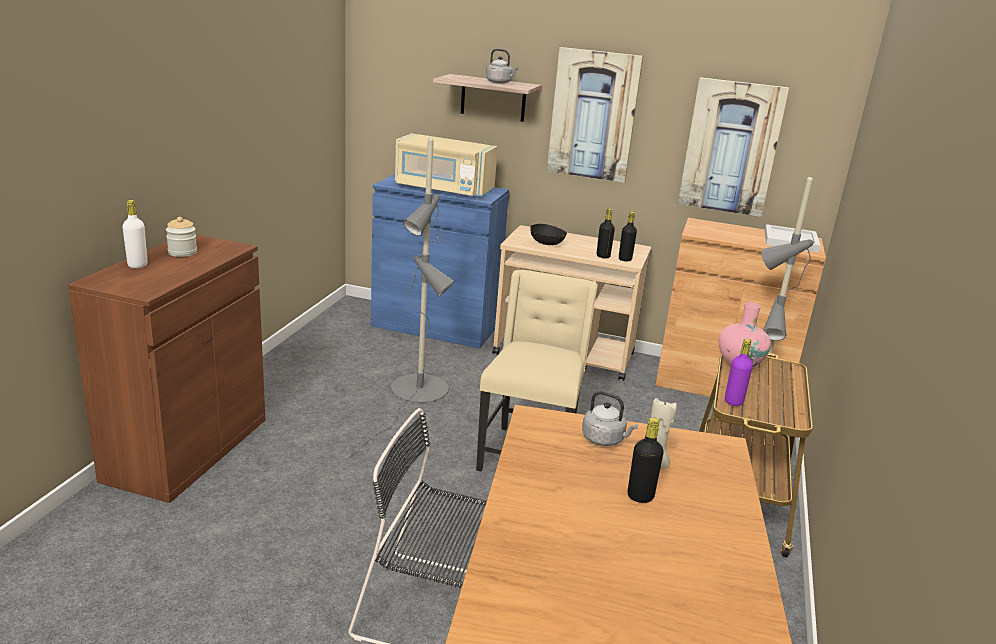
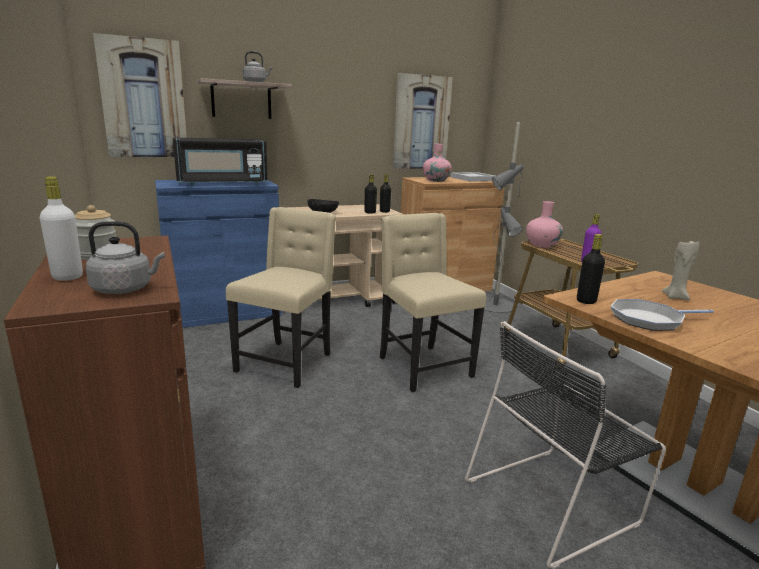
camera: 40 degrees left, 5 degrees down
grey floor lamp [346,138,454,462] -> beige chair [226,207,336,388]
beige microwave [395,133,498,198] -> black microwave [173,138,268,186]
picture [547,47,643,183] -> picture moved to [93,33,187,157]
grey kettle [582,391,638,446] -> grey kettle moved to [85,221,165,294]
black bottle [628,417,664,503] -> black bottle moved to [577,234,605,304]
none -> pink vase [423,144,451,182]
none -> frying pan [611,299,714,331]

